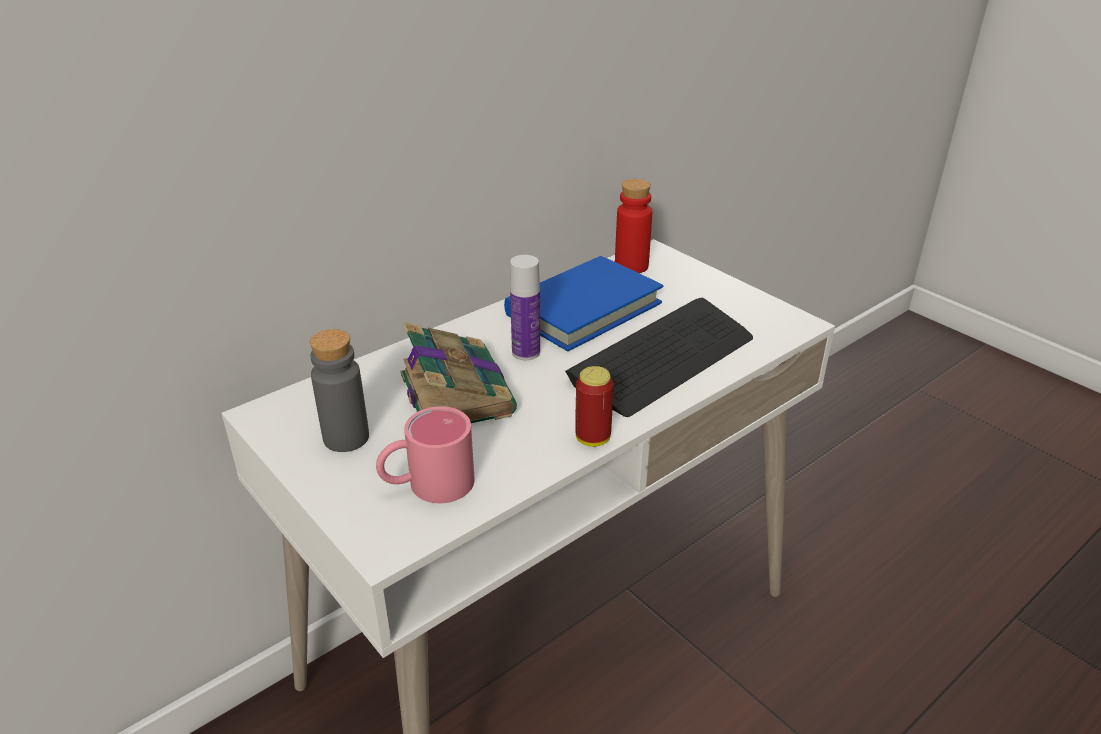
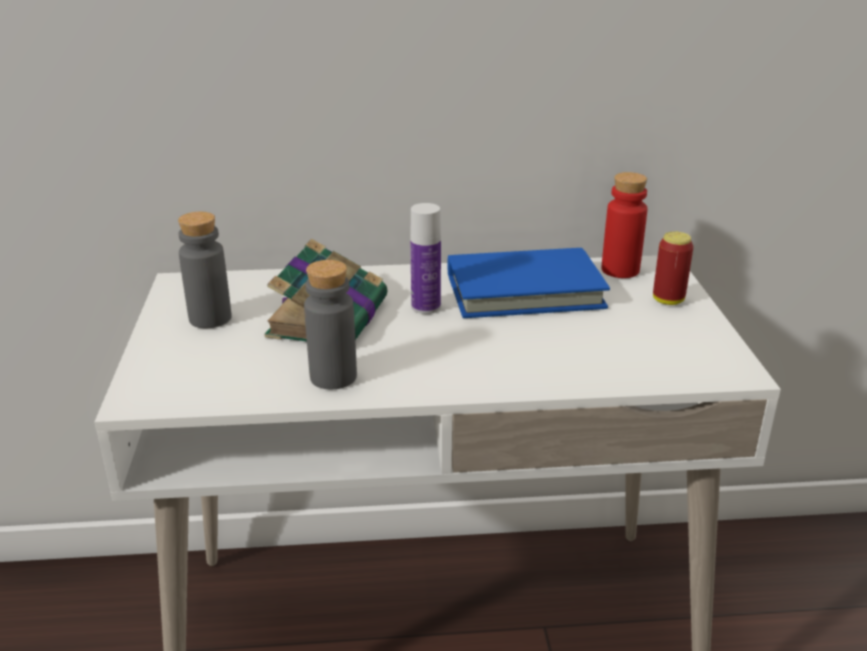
camera: 35 degrees right, 5 degrees down
pink mug [376,406,475,503] -> none
keyboard [565,298,753,417] -> none
can [575,366,614,447] -> can moved to [653,232,693,305]
none -> grey bottle [304,260,357,390]

